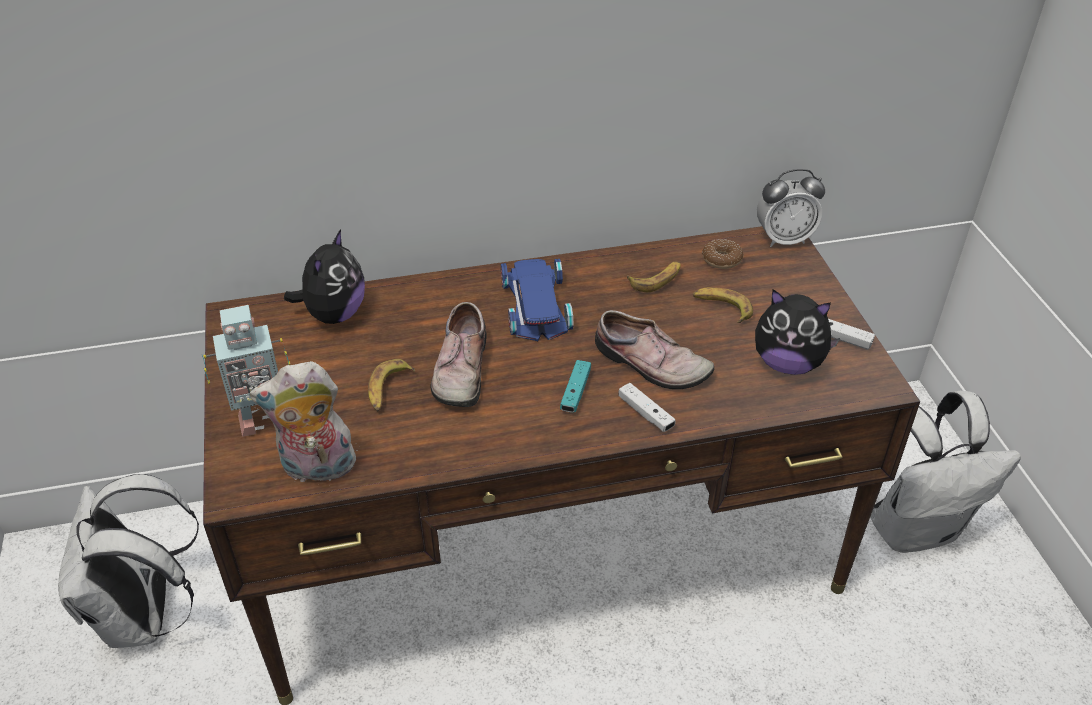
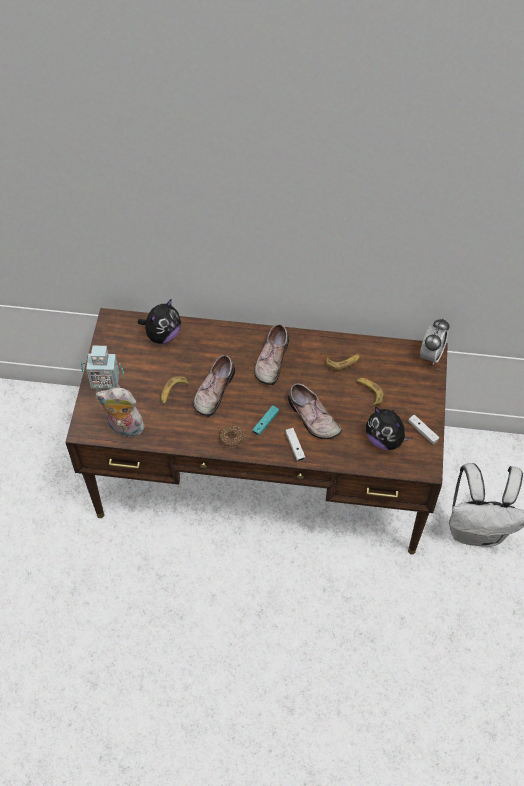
camera: 20 degrees right, 15 degrees up
white backpack [58,474,199,648] -> none
blue toy car [501,259,574,341] -> shoe [254,324,289,385]
donut [702,239,744,269] -> donut moved to [219,425,244,448]
alarm clock [757,169,825,247] -> alarm clock turned 75 degrees counterclockwise [420,318,449,365]

